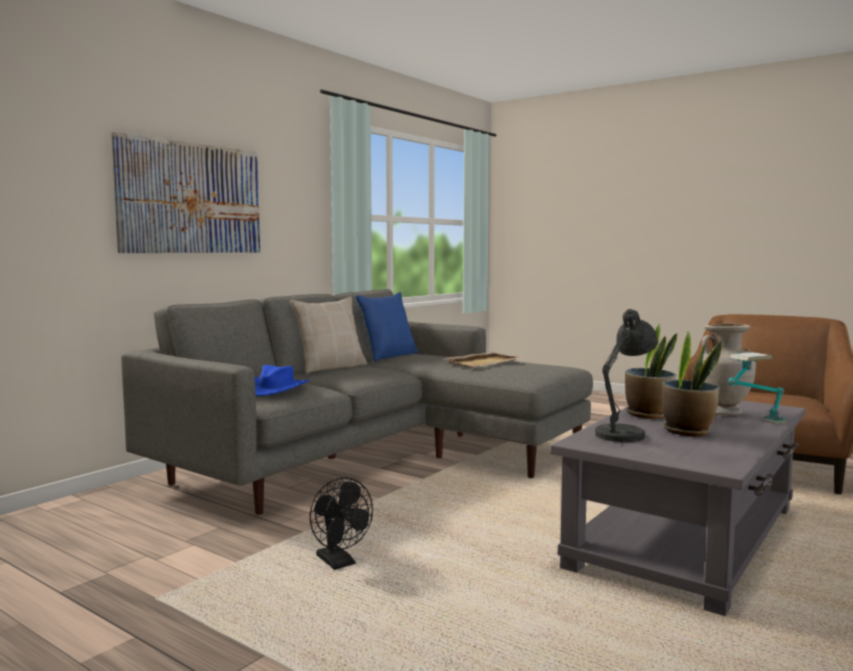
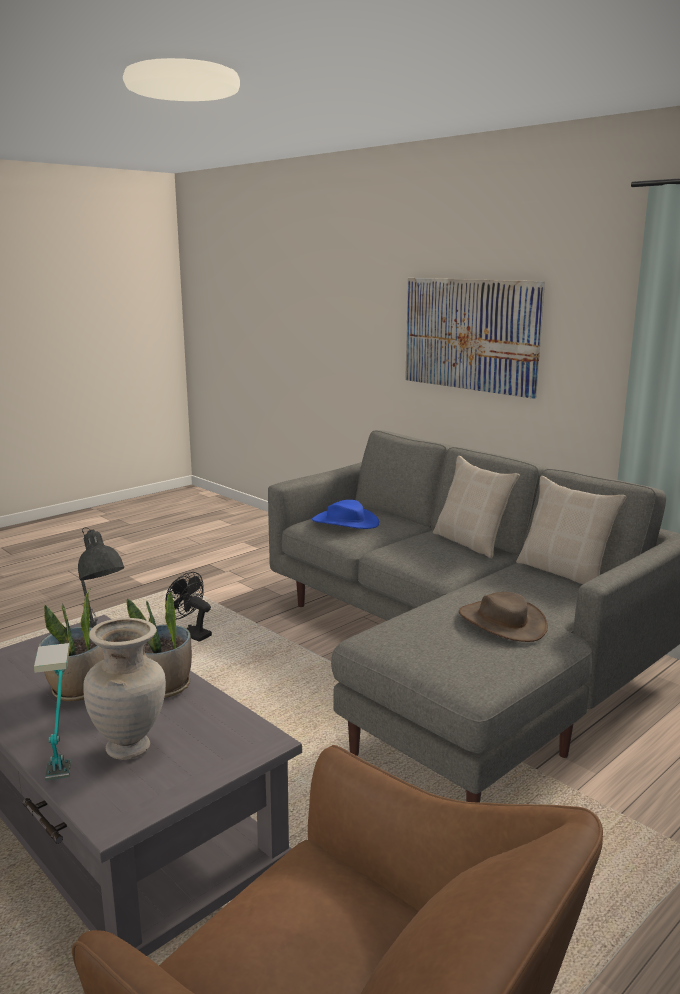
camera: 100 degrees right, 10 degrees up
black fan [310,478,373,570] -> black fan turned 60 degrees clockwise [165,572,212,642]
blue pillow [356,292,418,361] -> beige pillow [516,476,626,584]
beige tray [443,352,523,367] -> brown hat [459,592,548,642]

